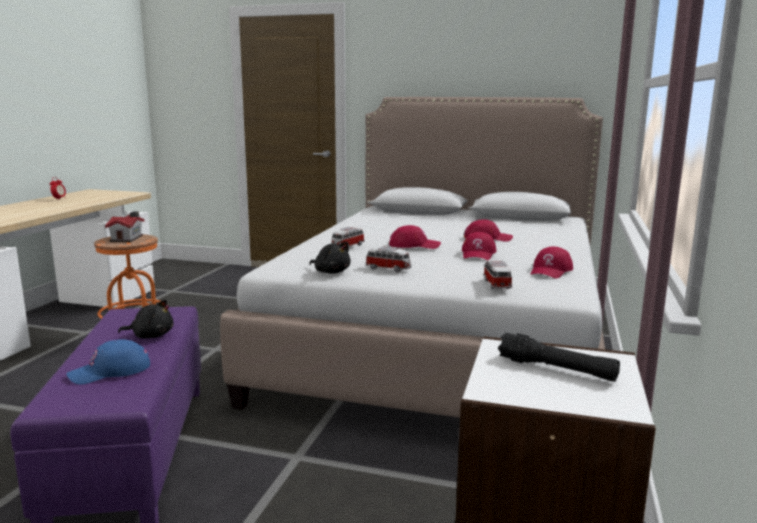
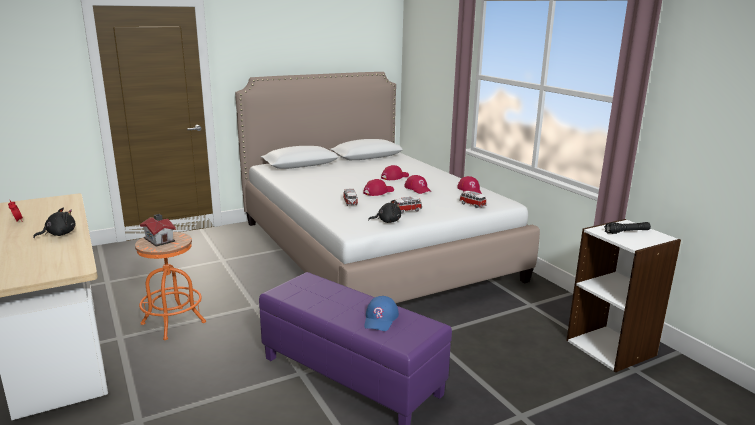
camera: 45 degrees left, 5 degrees up
black plush toy [118,299,174,338] -> black plush toy moved to [33,208,76,238]

